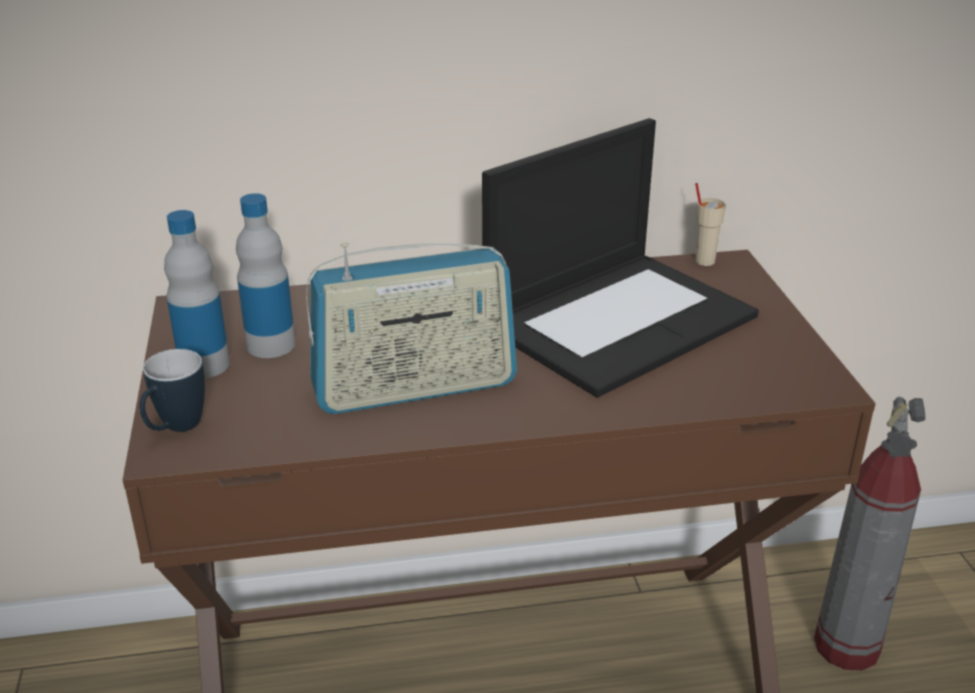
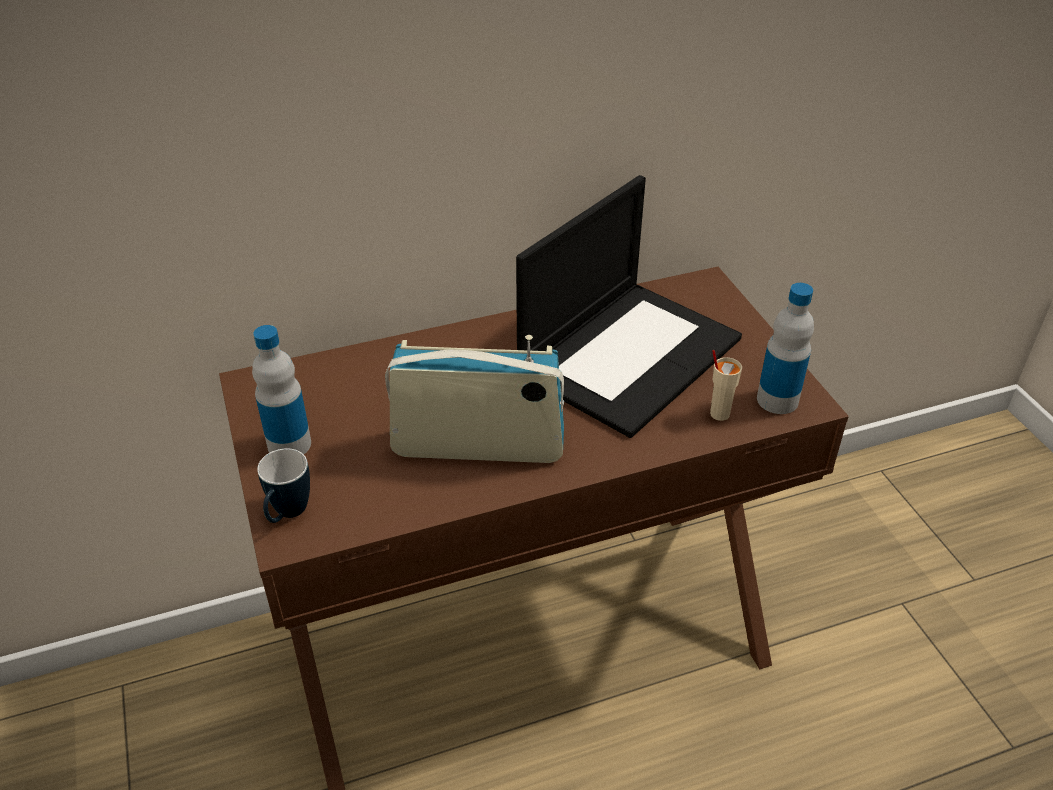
camera: 10 degrees left, 10 degrees up
bottle [236,193,295,358] -> bottle moved to [757,283,814,414]
radio [306,243,517,414] -> radio turned 150 degrees counterclockwise [385,335,564,463]
beige cup [695,183,726,266] -> beige cup moved to [710,350,742,421]
fire extinguisher [814,396,926,670] -> none

